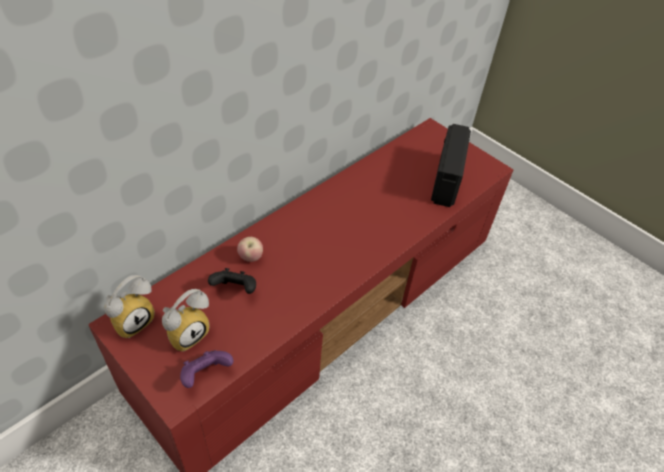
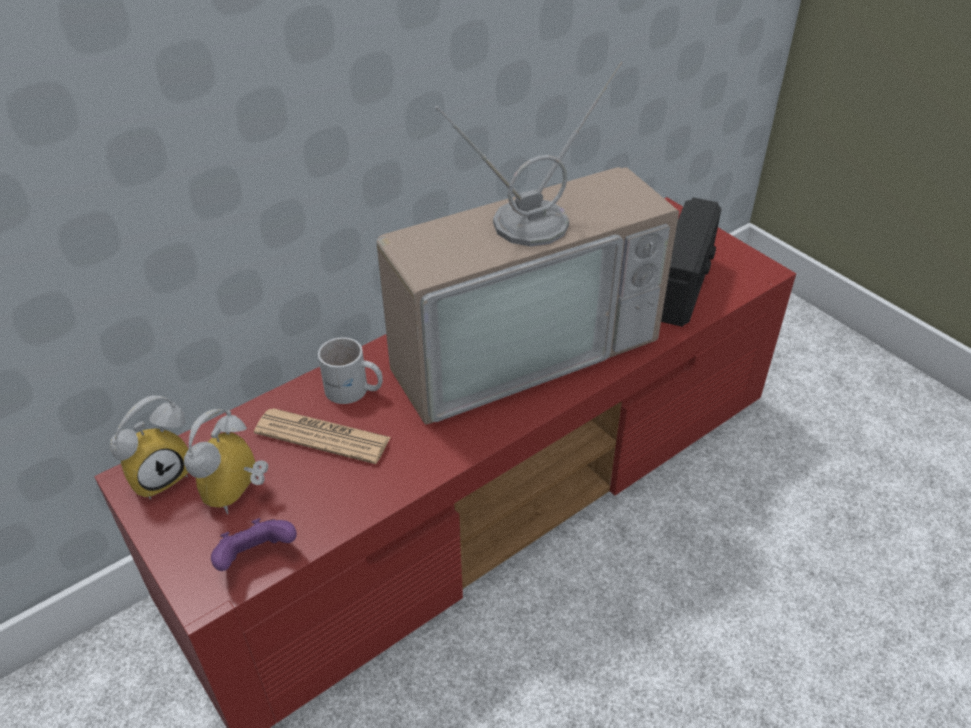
camera: 10 degrees right, 5 degrees down
alarm clock [162,289,210,351] -> alarm clock turned 150 degrees clockwise [184,409,268,515]
black game controller [208,268,256,294] -> newspaper [254,408,391,464]
apple [237,237,263,262] -> white mug [318,337,383,404]
none -> television [376,61,679,424]

